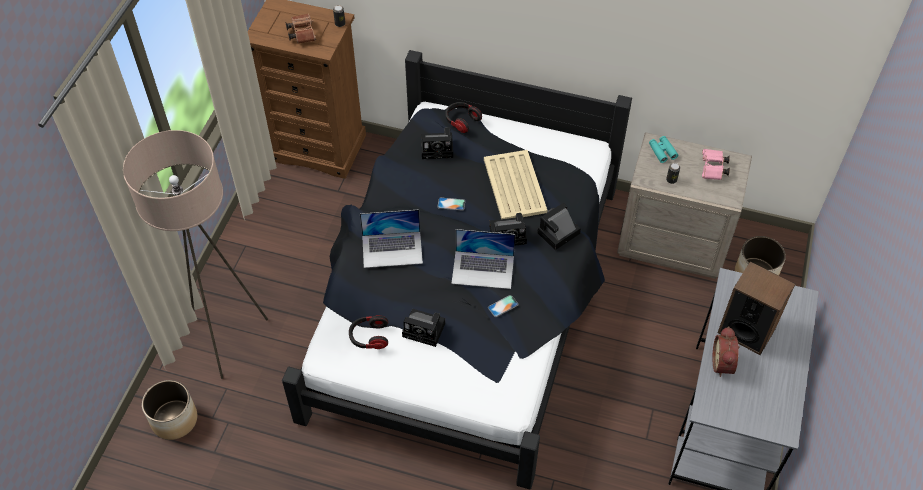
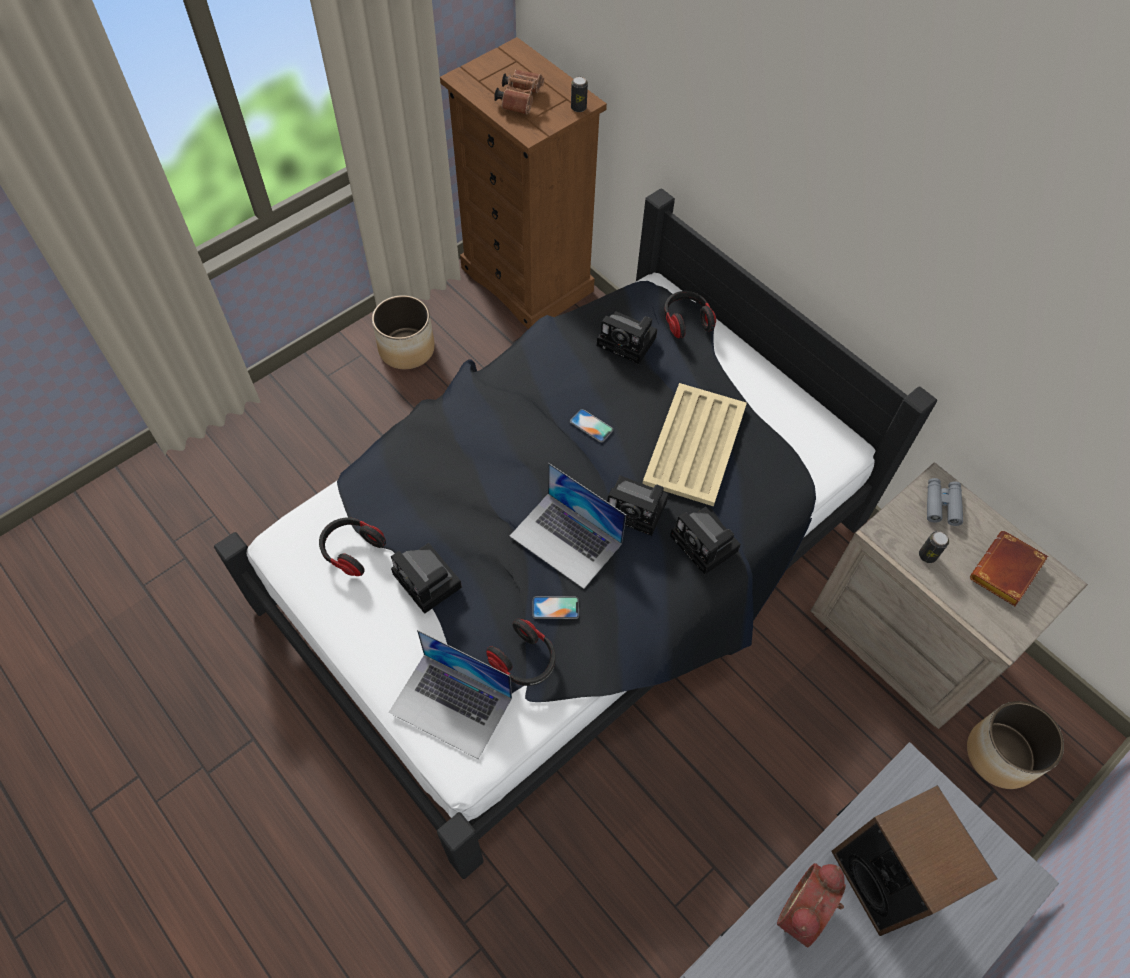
camera: 30 degrees right, 5 degrees up
beige floor lamp [123,130,268,379] -> none
planter [142,380,197,440] -> planter moved to [372,295,435,369]
laptop [360,209,423,268] -> laptop moved to [389,630,512,759]
camera [537,203,581,250] -> camera turned 120 degrees counterclockwise [670,507,741,575]
turquoise binoculars [649,136,678,163] -> grey binoculars [927,478,963,526]
pink binoculars [702,149,730,180] -> brown book [970,531,1048,606]
none -> headphones [486,619,556,686]

